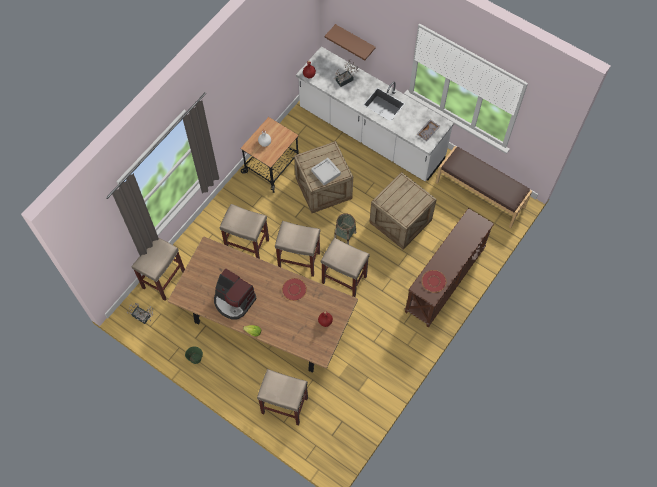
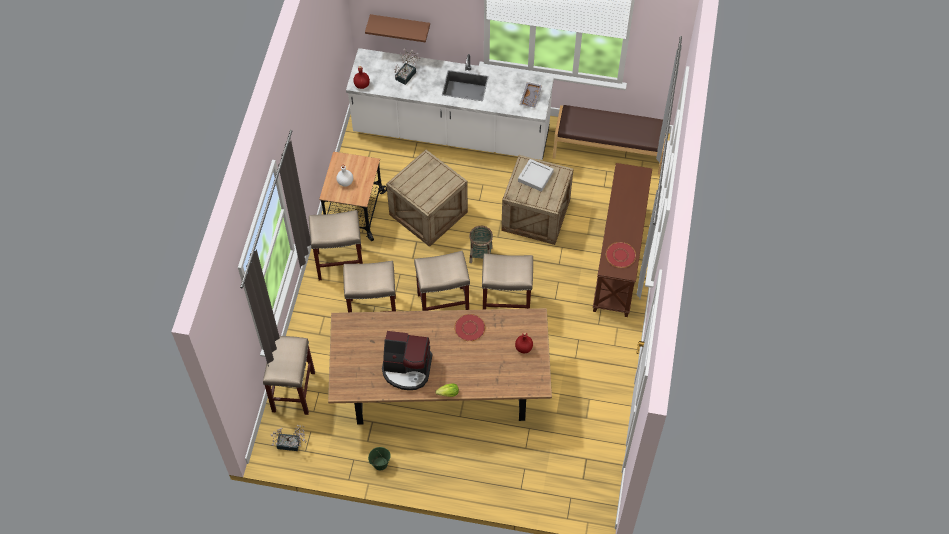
camera: 25 degrees left, 5 degrees down
beige stool [257,369,308,426] -> beige stool moved to [309,210,363,280]
grey tray [311,158,341,185] -> grey tray moved to [518,159,554,192]

